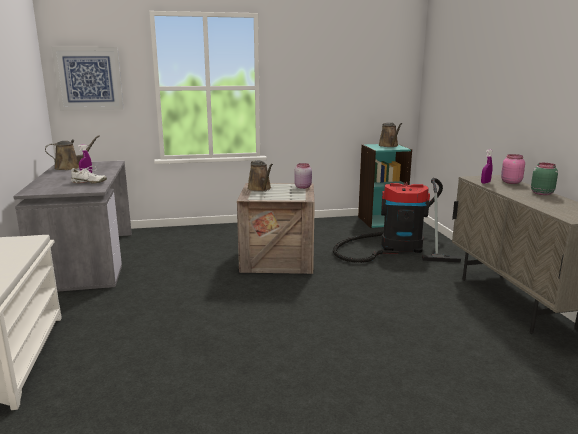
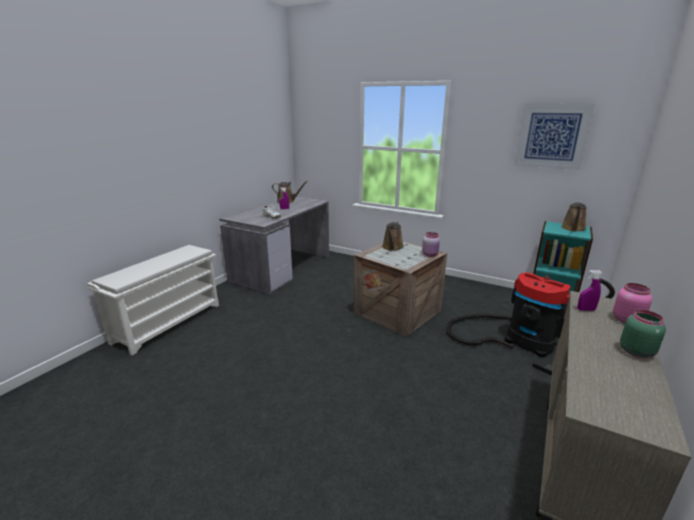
camera: 40 degrees right, 5 degrees up
picture [52,47,124,111] -> picture moved to [514,103,595,170]

